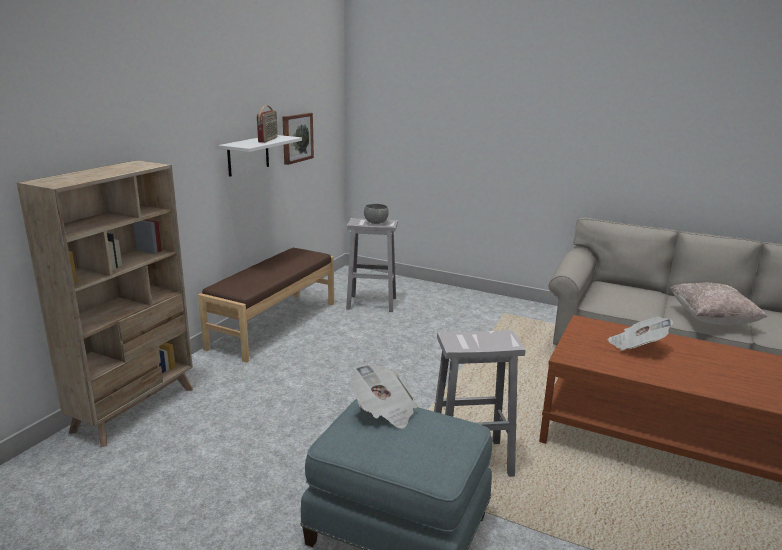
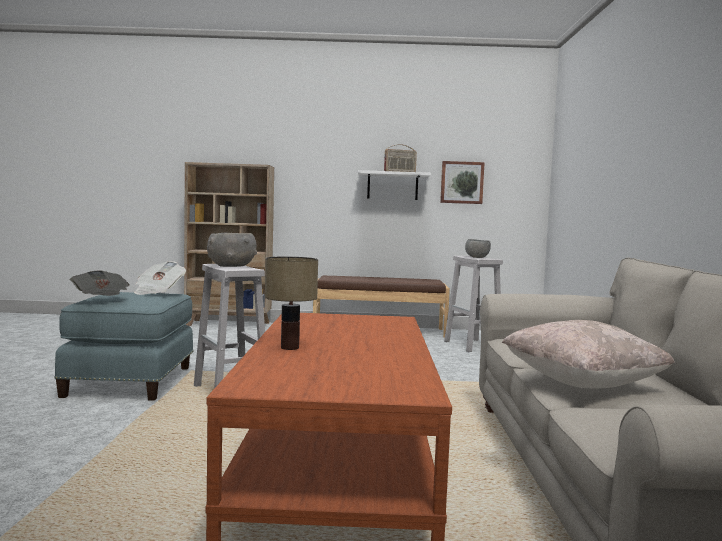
camera: 65 degrees right, 15 degrees down
newspaper [608,316,674,351] -> newspaper moved to [70,271,130,296]
none -> grey bowl [207,233,257,267]
none -> table lamp [265,257,318,350]

